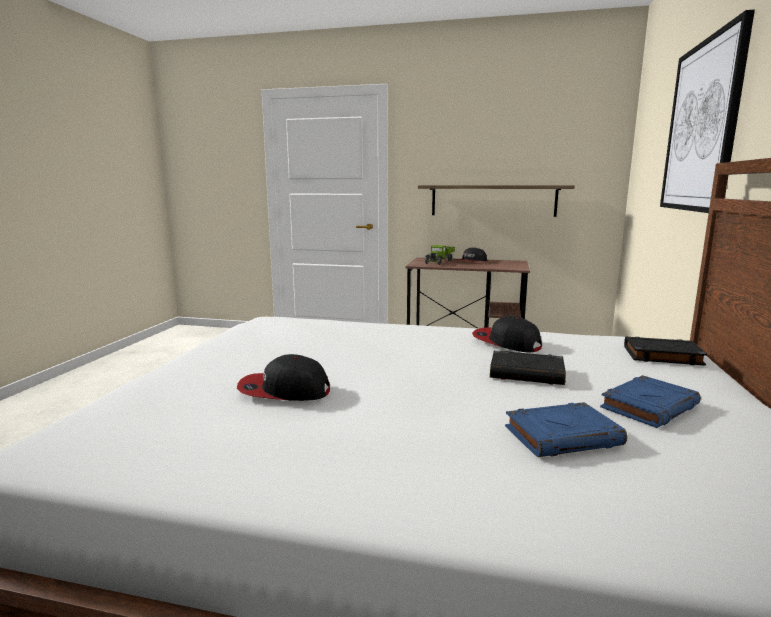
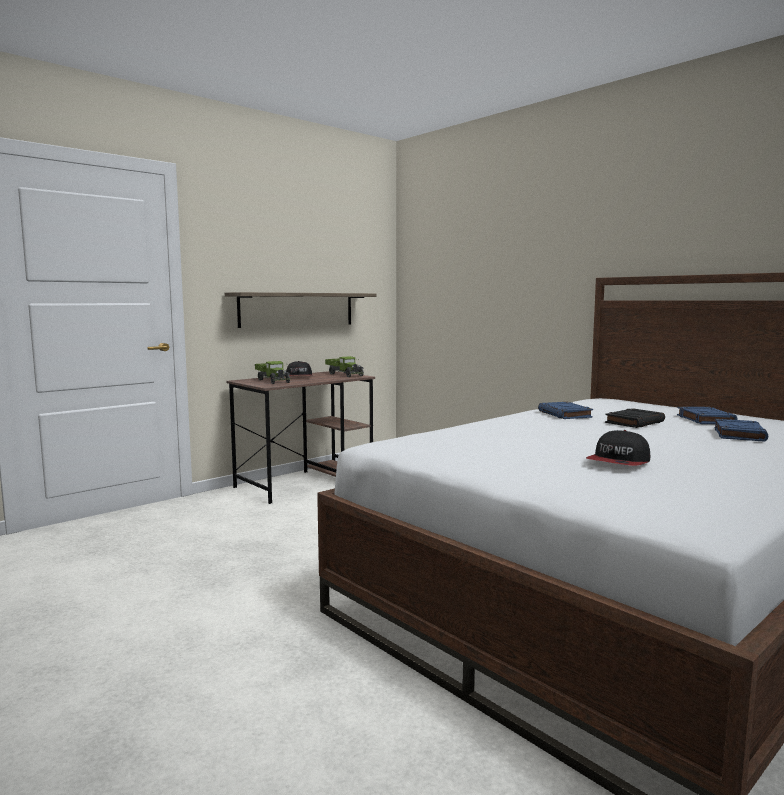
camera: 55 degrees left, 5 degrees down
cap [472,316,542,353] -> blue book [538,402,593,419]
black book [624,337,708,366] -> none
picture [660,10,755,213] -> none
none -> toy truck [325,356,364,377]

